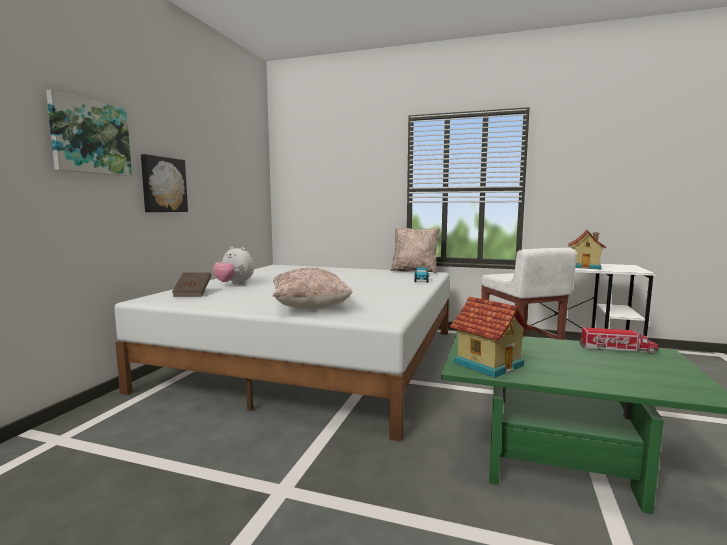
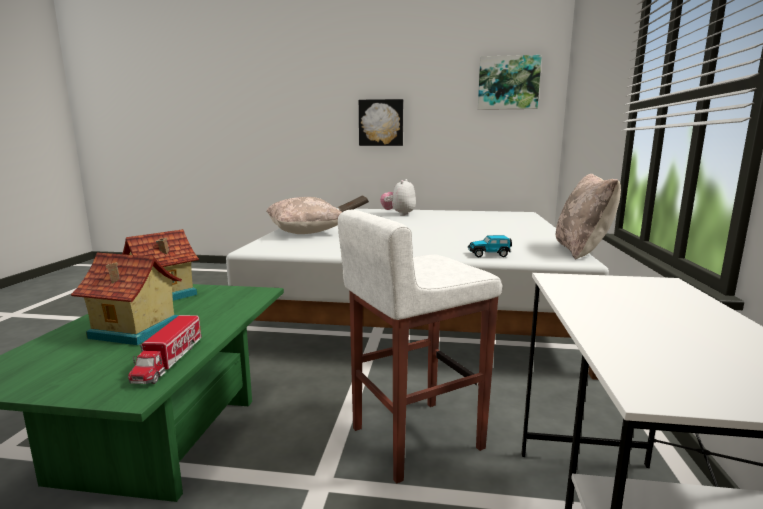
camera: 80 degrees right, 5 degrees up
picture [46,90,132,176] -> picture moved to [478,55,542,110]
toy house [568,229,606,270] -> toy house moved to [71,253,182,345]

